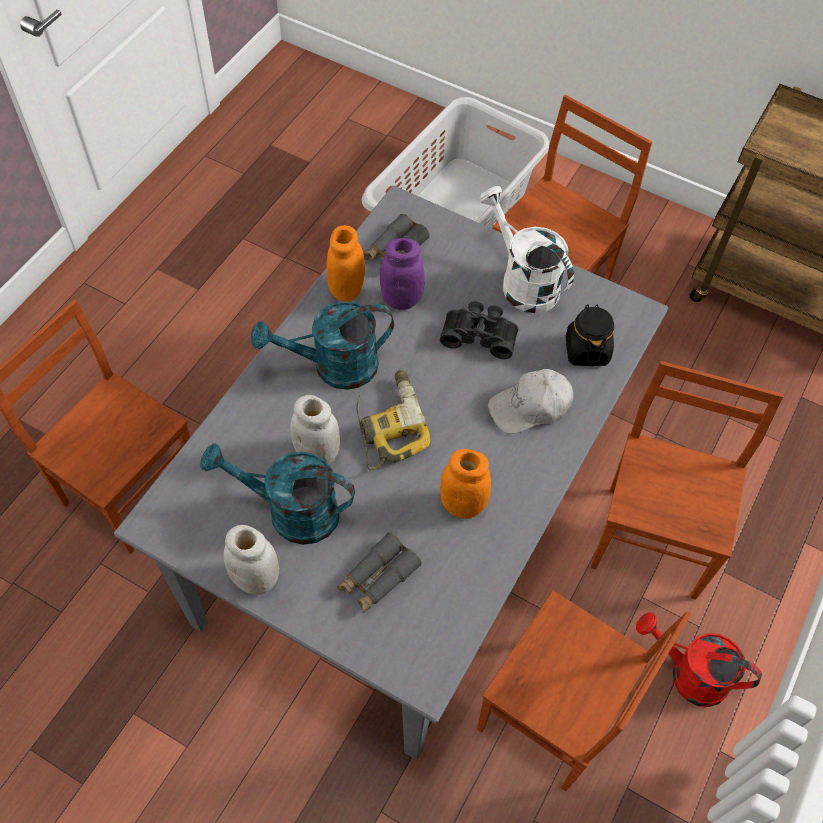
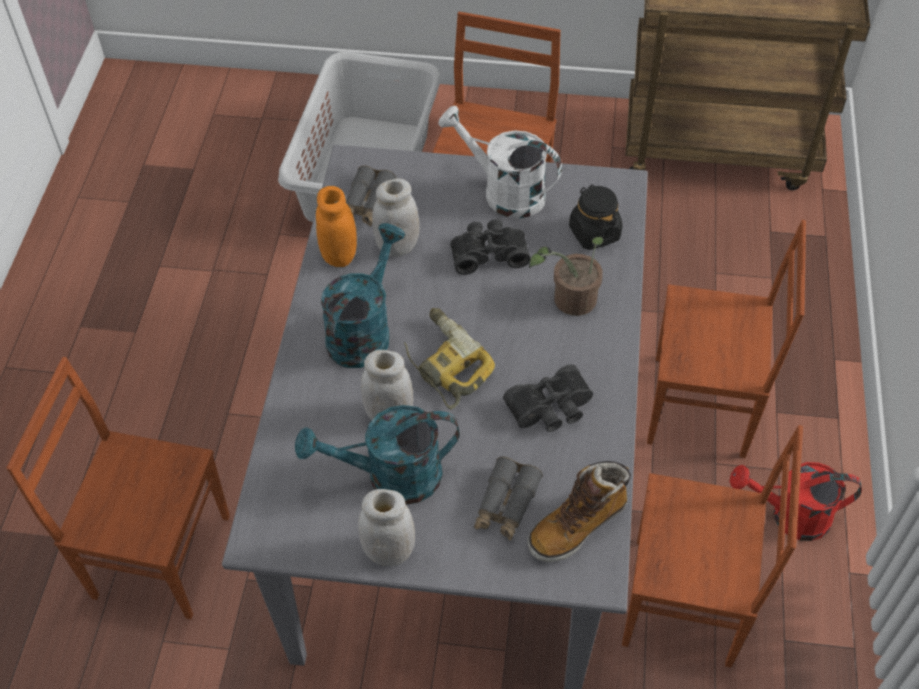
camera: 20 degrees left, 5 degrees down
turquoise watering can [251,301,394,390] -> turquoise watering can turned 150 degrees clockwise [321,223,405,368]
purple jar [380,238,425,310] -> white jar [372,178,420,257]
orange jar [440,449,491,519] -> black binoculars [503,364,593,432]
white cap [488,369,574,434] -> potted plant [529,237,603,316]
brown chair [590,361,784,600] -> brown chair turned 105 degrees clockwise [647,220,806,458]
none -> boot [528,461,631,562]

